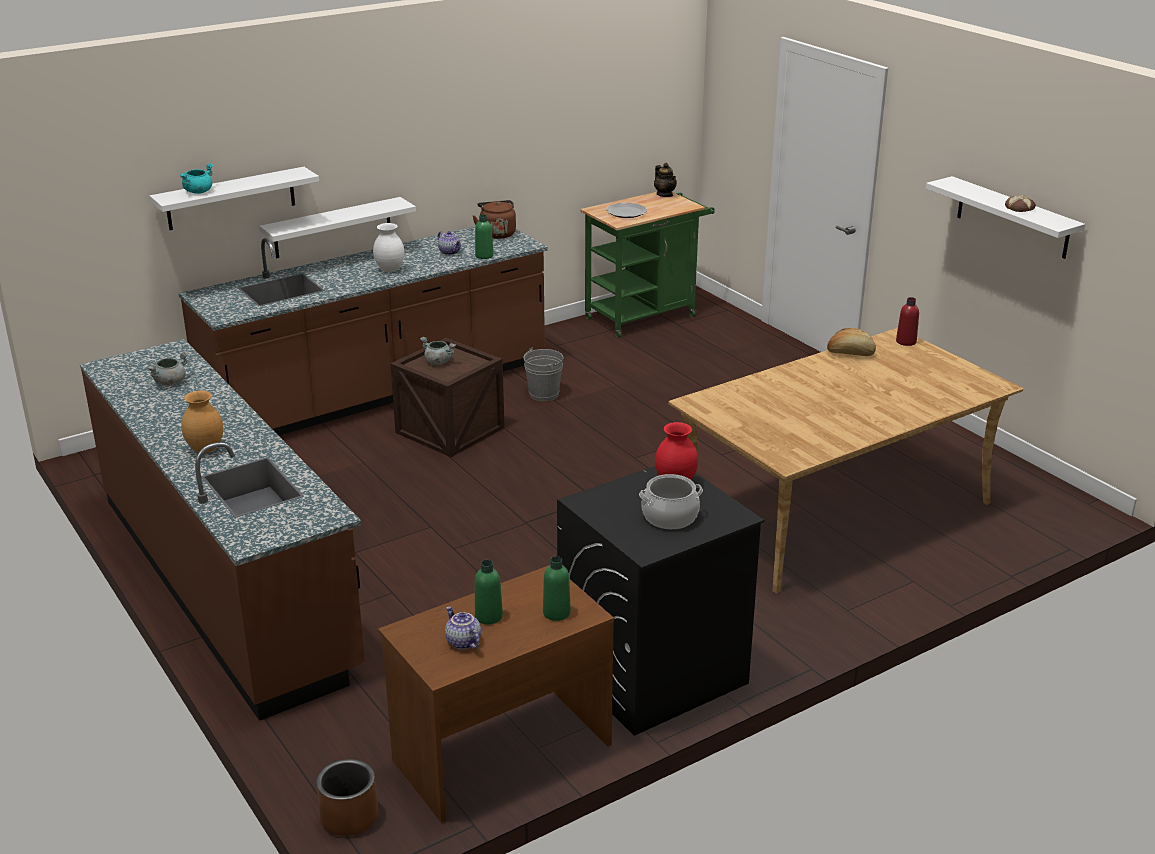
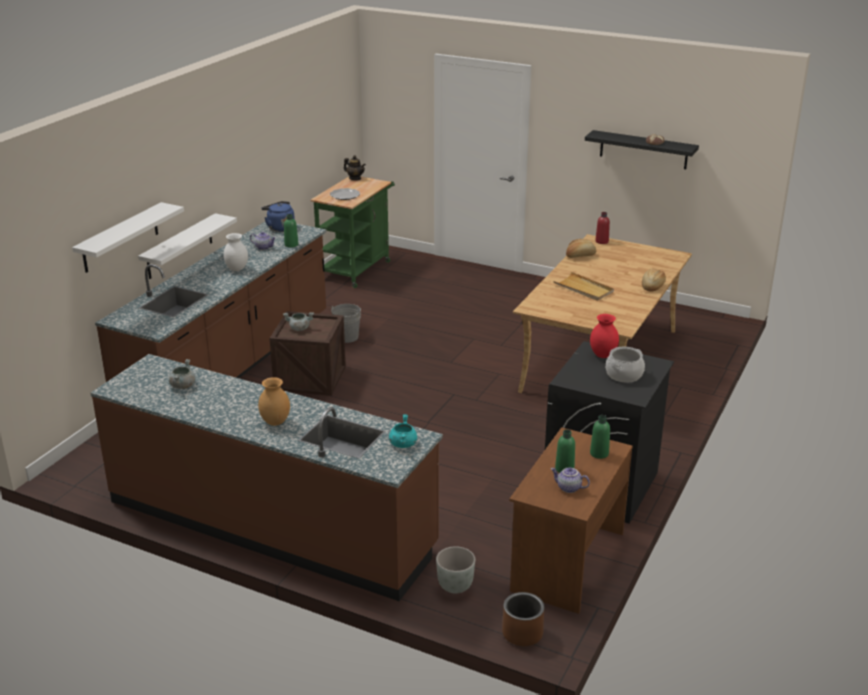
camera: 30 degrees left, 0 degrees up
turquoise cooking pot [180,164,214,194] -> turquoise cooking pot moved to [389,414,417,448]
brown kettle [473,200,516,239] -> blue kettle [261,201,295,232]
white shelf [926,176,1085,259] -> black shelf [585,130,699,169]
none -> grey planter [436,546,475,593]
none -> beige tray [553,272,614,301]
none -> bread [642,268,666,292]

